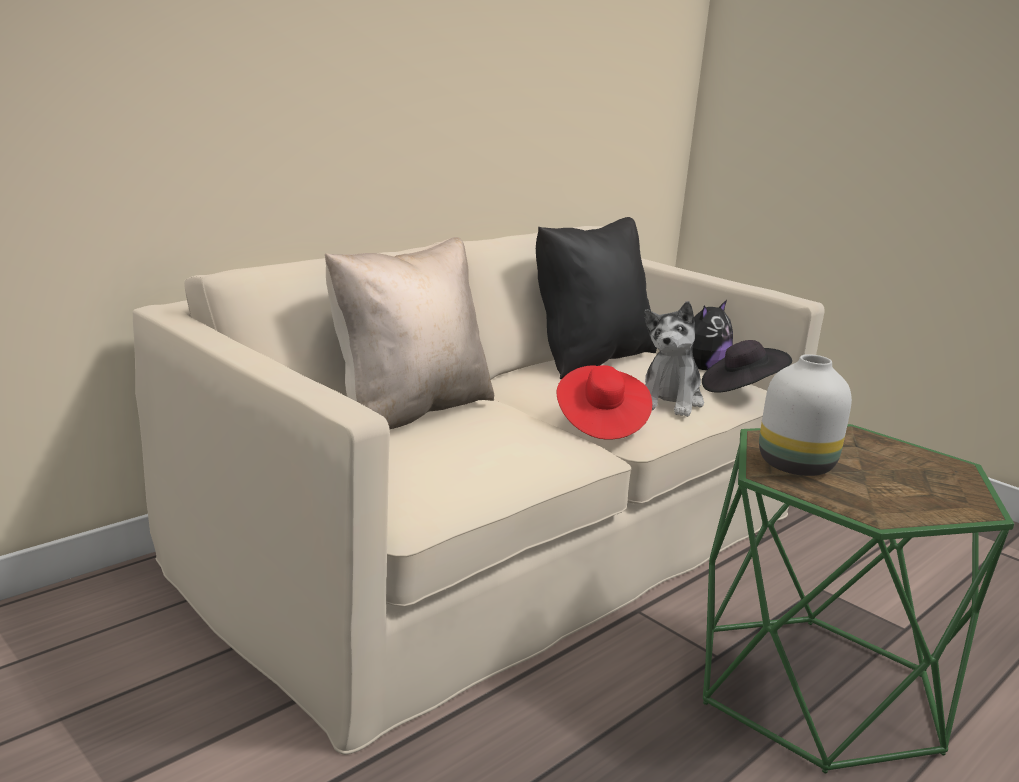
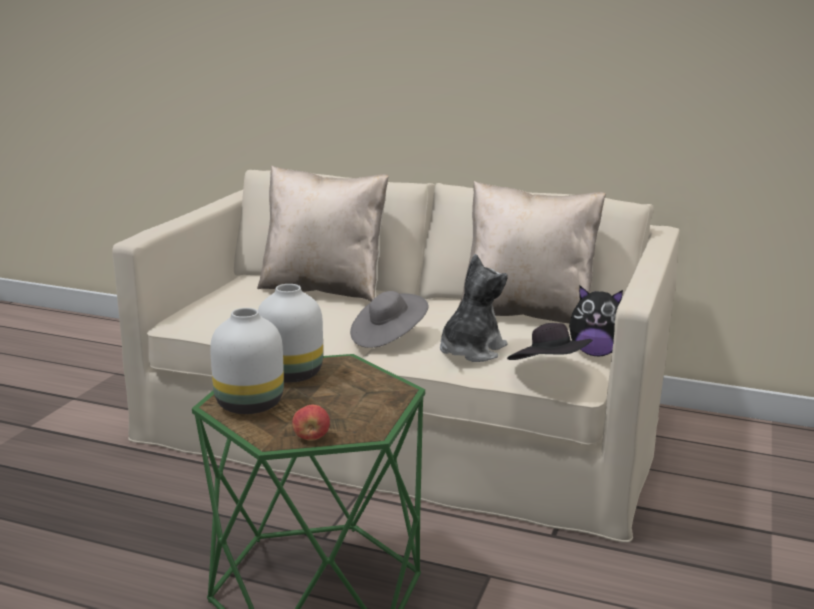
camera: 65 degrees right, 0 degrees up
black pillow [536,217,657,379] -> beige pillow [457,181,606,324]
red hat [557,365,652,440] -> grey hat [350,291,429,348]
plush toy [644,301,704,417] -> plush toy turned 135 degrees clockwise [440,254,507,362]
none -> white vase [210,308,284,414]
none -> apple [292,405,330,441]

